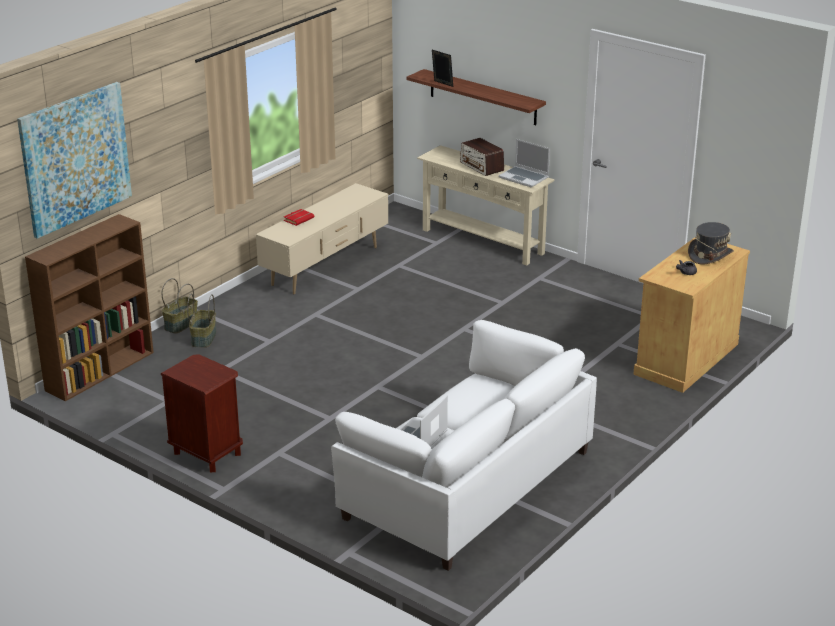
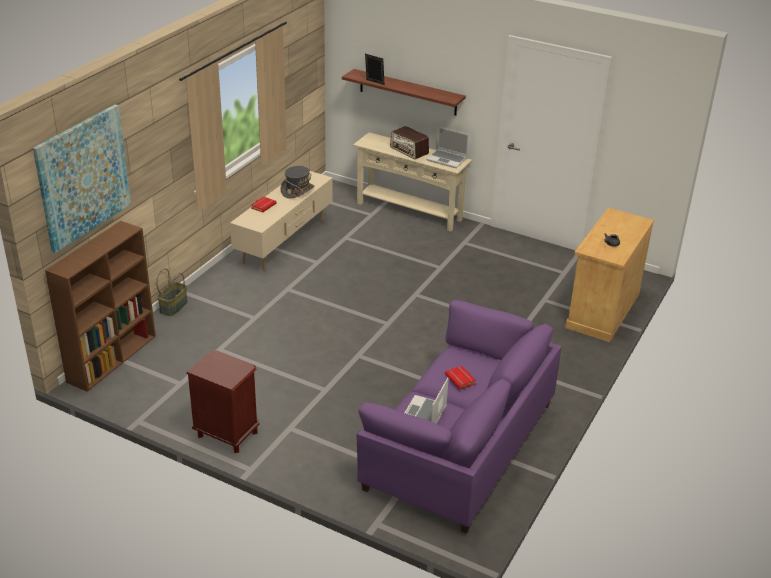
camera: 10 degrees left, 5 degrees up
basket [187,293,216,348] -> none
white sofa [331,320,597,571] -> purple sofa [356,300,562,534]
grey hat [688,222,734,264] -> grey hat moved to [281,166,315,199]
none -> red book [445,366,476,390]

